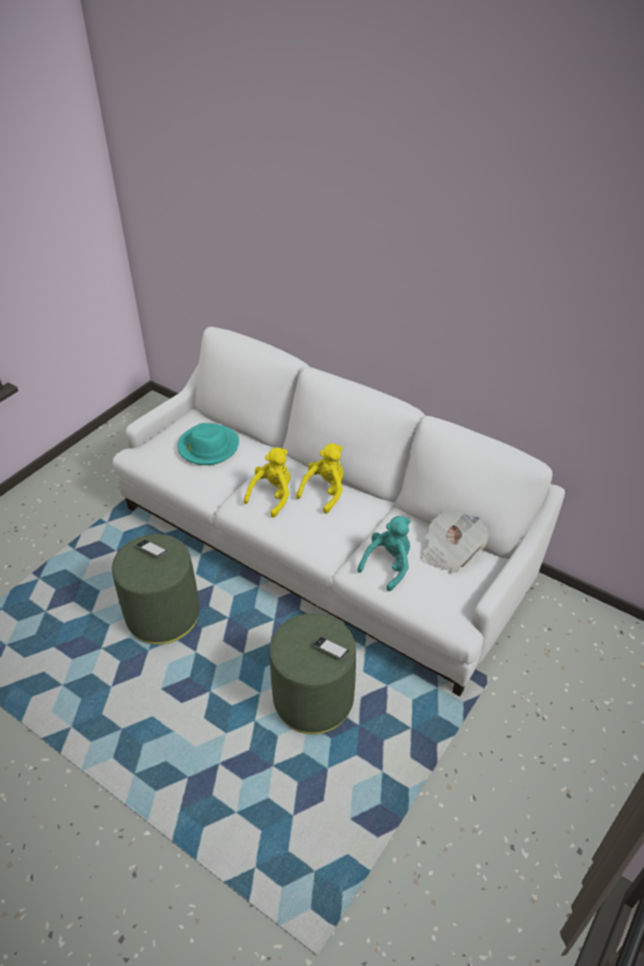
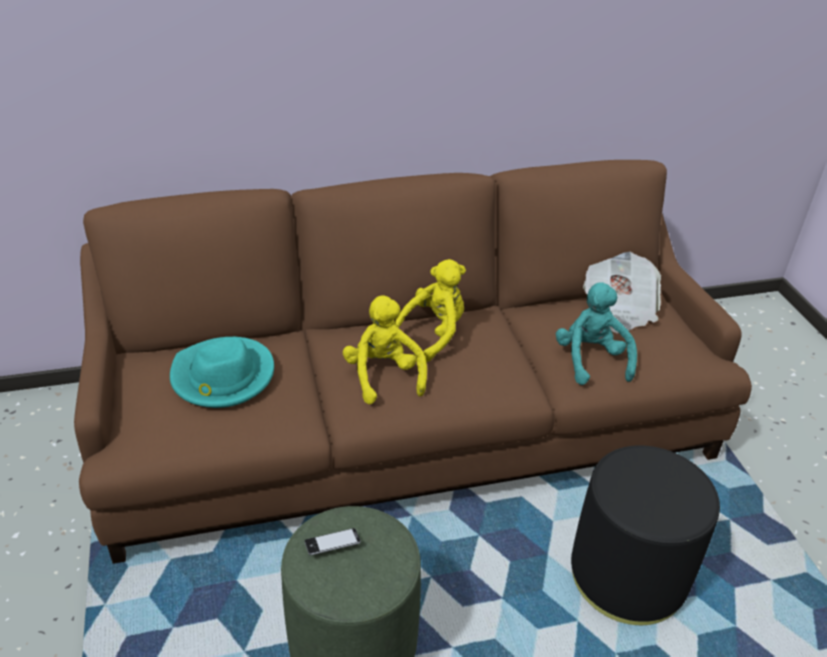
camera: 50 degrees left, 5 degrees down
white sofa [113,327,565,696] -> brown sofa [74,160,752,564]
green ottoman [270,613,356,734] -> black ottoman [571,445,720,625]
yellow plush toy [296,443,344,514] -> yellow plush toy turned 60 degrees clockwise [395,259,466,362]
phone [314,637,349,659] -> none

